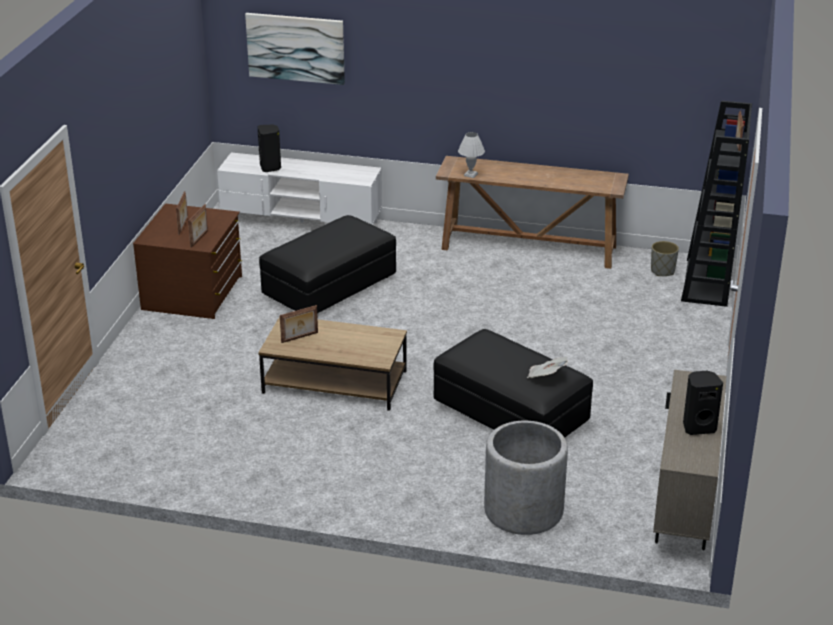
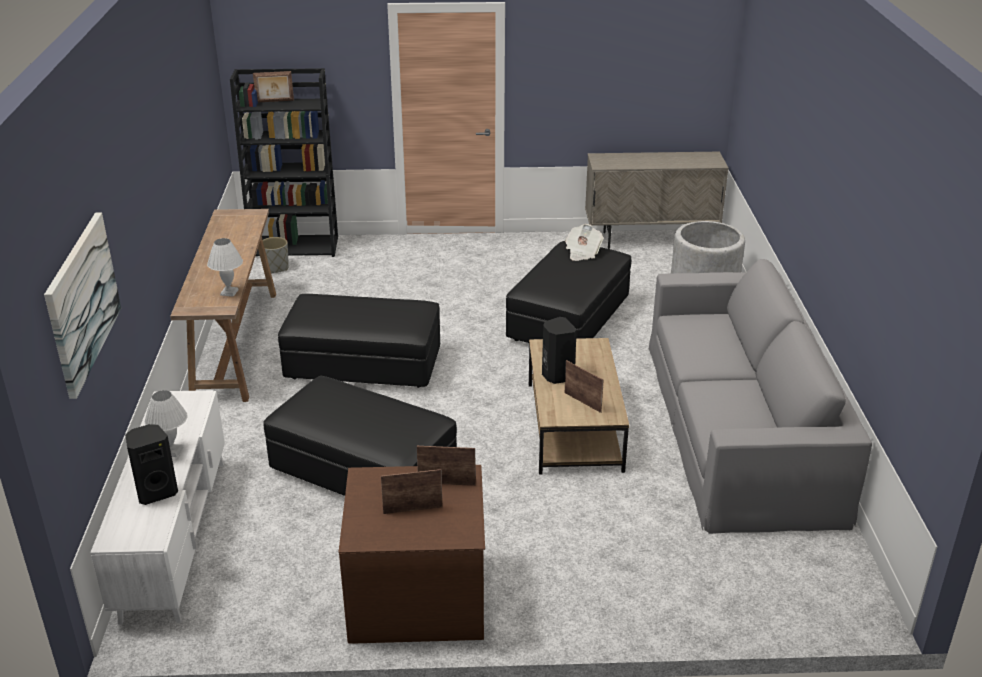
camera: 105 degrees left, 0 degrees up
black speaker [683,371,723,435] -> black speaker moved to [542,317,577,384]
none -> white table lamp [145,390,188,457]
none -> black ottoman [278,294,440,388]
none -> grey sofa [649,259,872,534]

